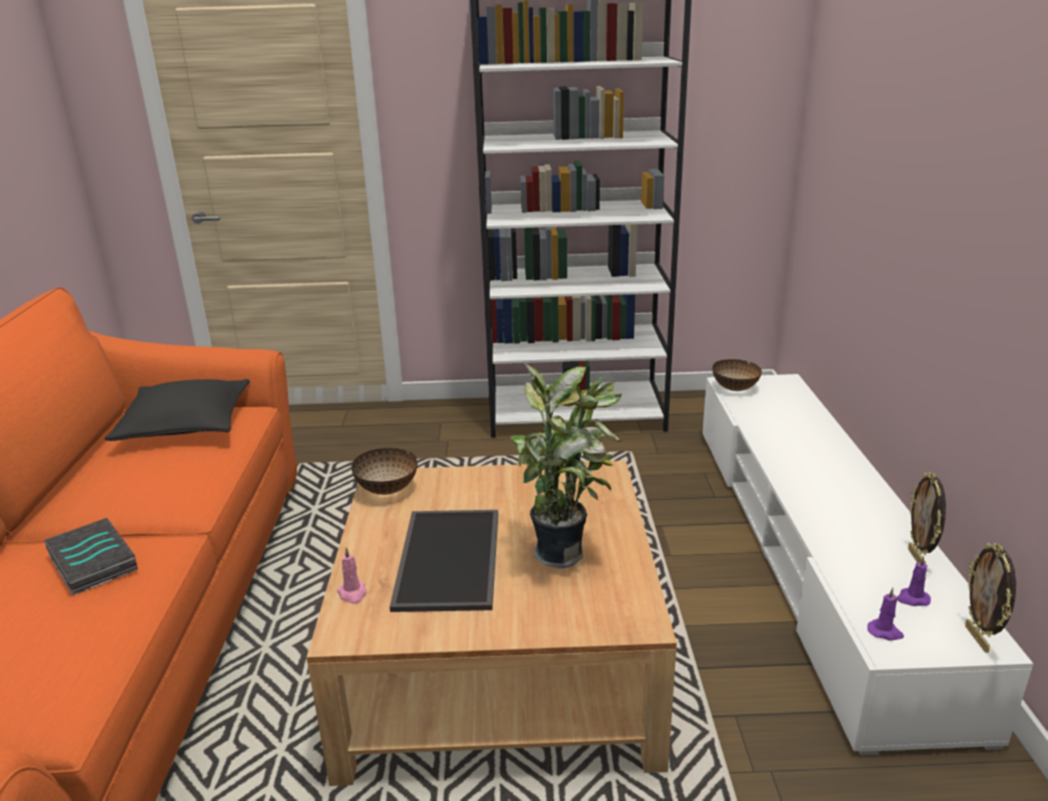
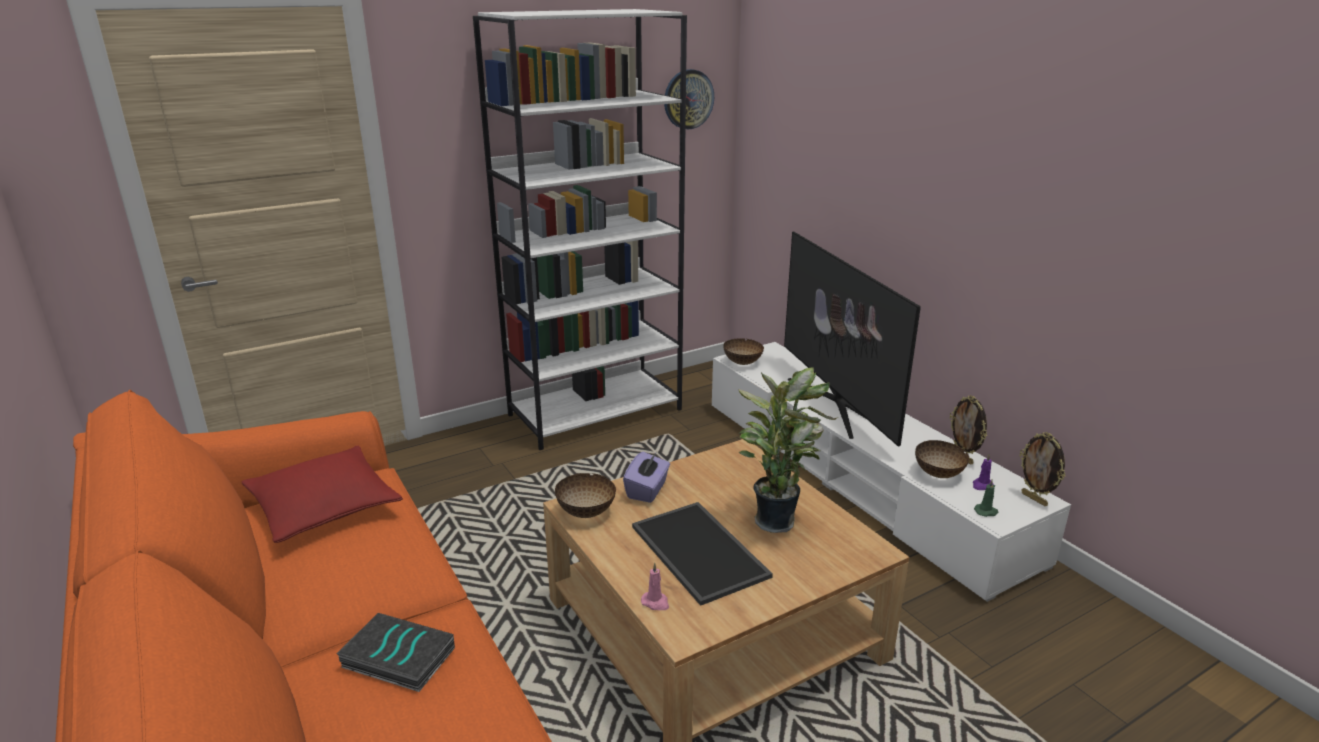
camera: 30 degrees left, 0 degrees up
black pillow [104,379,250,441] -> red pillow [241,445,403,543]
purple candle [867,588,904,641] -> green candle [974,479,999,517]
none -> purple tissue box [623,452,670,503]
none -> wall clock [664,69,714,129]
none -> television [784,232,921,447]
none -> bowl [915,440,969,478]

